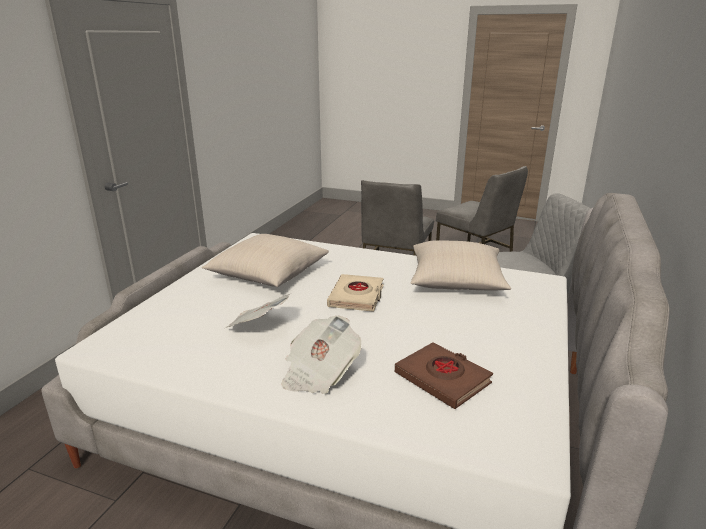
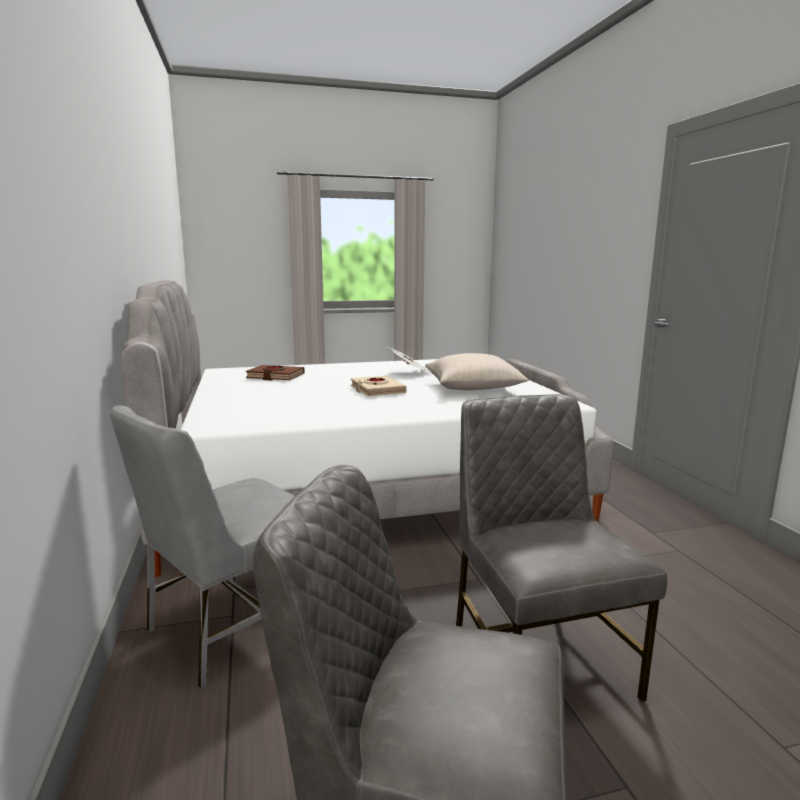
camera: 145 degrees right, 10 degrees down
newspaper [281,316,361,394] -> none
beige pillow [410,240,511,291] -> none

